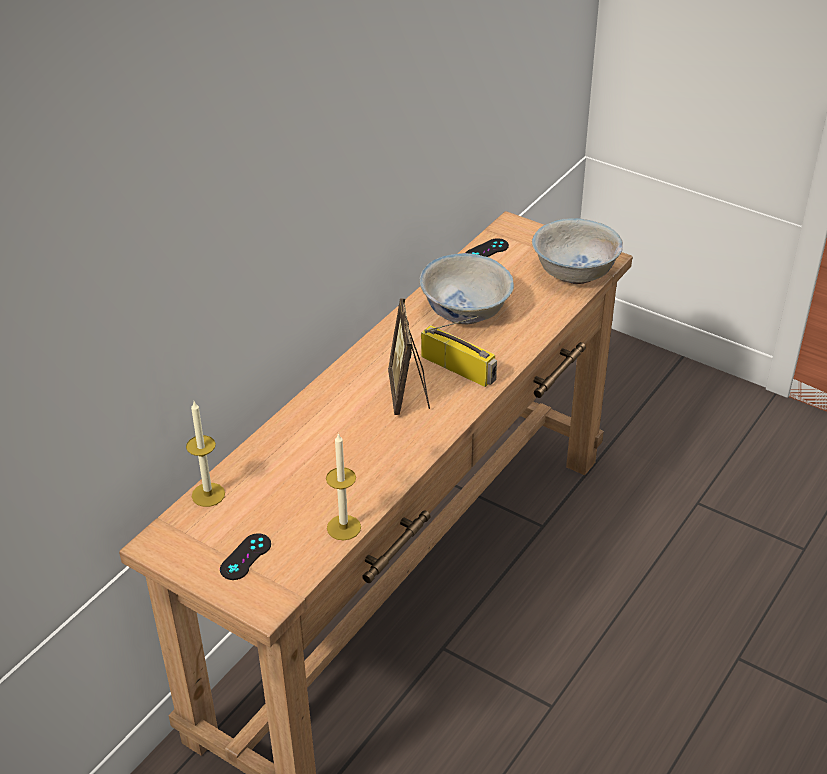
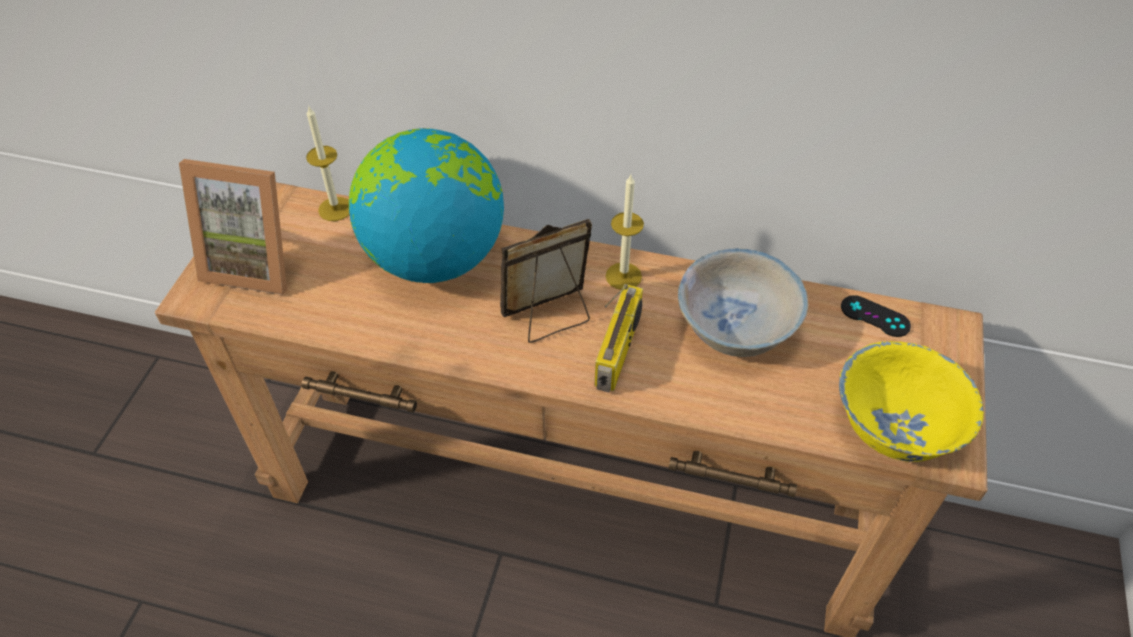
camera: 70 degrees right, 10 degrees up
black game controller [220,533,271,580] -> picture frame [179,159,287,295]
candle [326,433,361,540] -> candle moved to [606,175,644,290]
white bowl [532,218,623,284] -> yellow bowl [839,341,984,462]
none -> globe [349,128,504,283]

